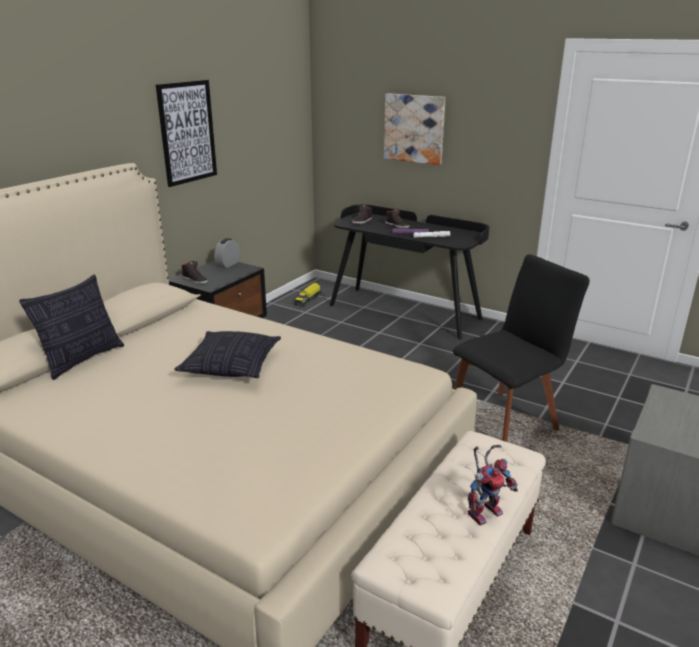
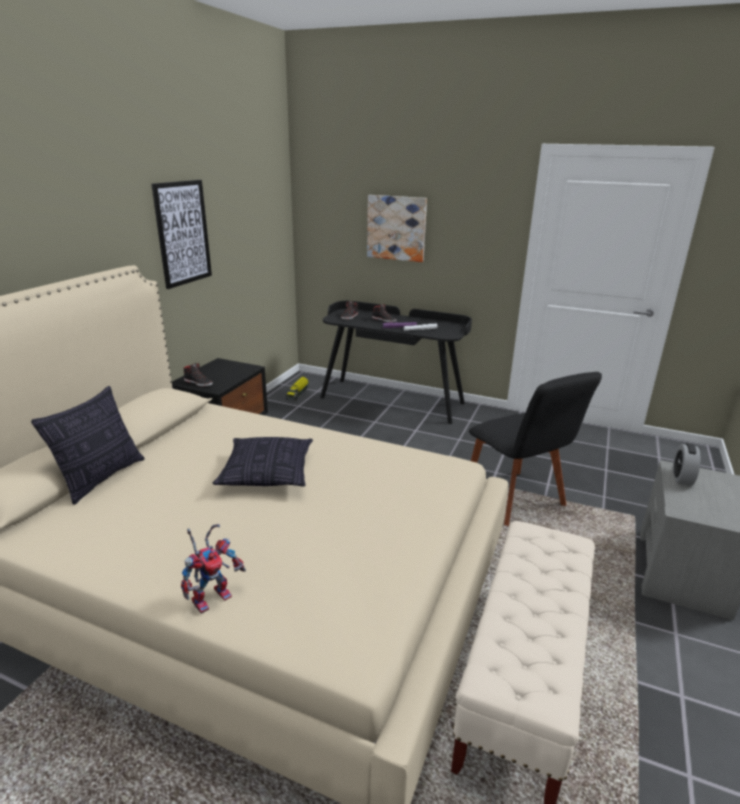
camera: 10 degrees left, 0 degrees up
alarm clock [214,238,240,268] -> alarm clock moved to [673,443,700,486]
black chair [453,254,590,442] -> black chair turned 105 degrees clockwise [469,372,602,526]
toy robot [468,445,518,526] -> toy robot moved to [181,524,246,614]

